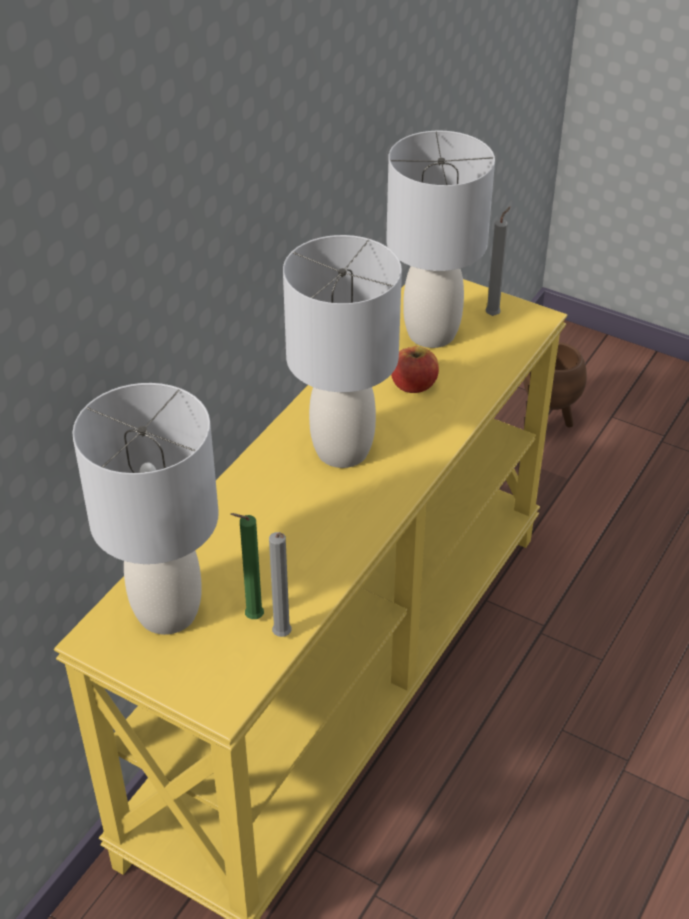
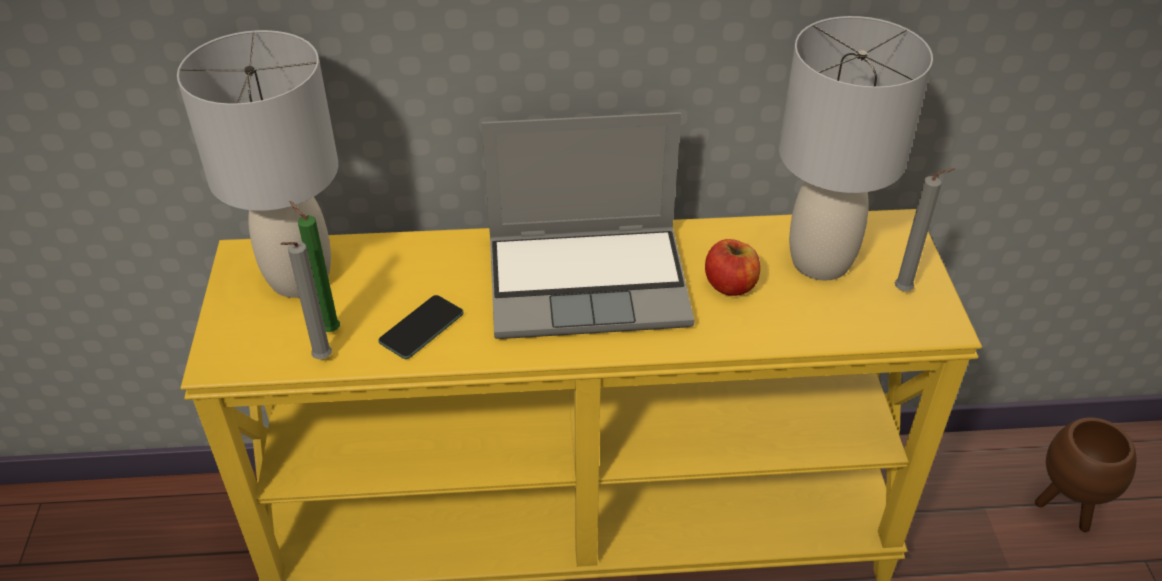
camera: 55 degrees right, 0 degrees up
grey table lamp [283,235,402,468] -> laptop [481,112,694,339]
none -> phone [378,295,464,359]

